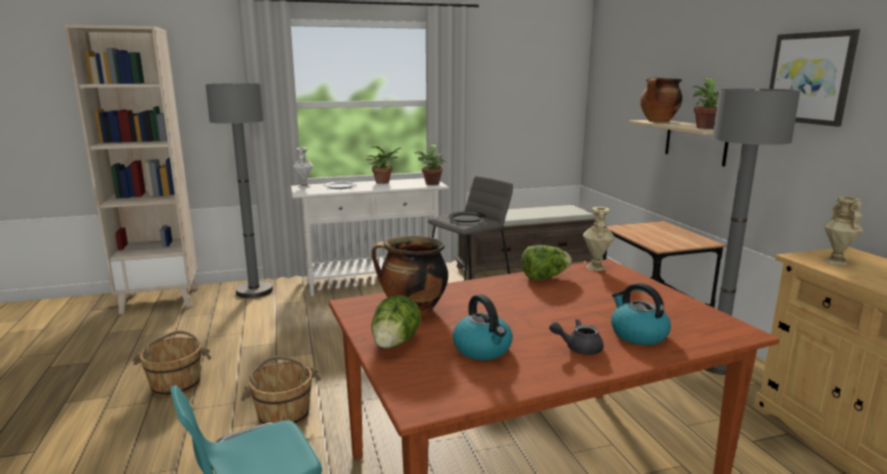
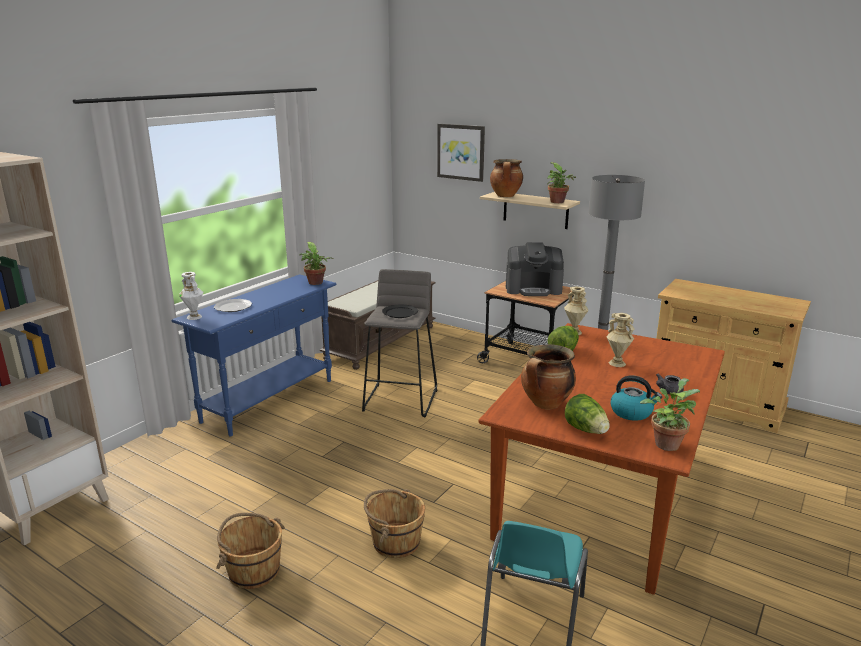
camera: 40 degrees left, 5 degrees up
grey floor lamp [205,83,273,298] -> none
white console table [291,179,449,296] -> blue console table [172,274,336,437]
potted plant [366,146,403,184] -> potted plant moved to [640,378,700,451]
kettle [611,283,671,345] -> none
picture [769,29,860,127] -> picture moved to [437,124,485,182]
beige vase [824,196,863,265] -> beige vase moved to [606,313,635,367]
none -> coffee machine [506,242,564,296]

